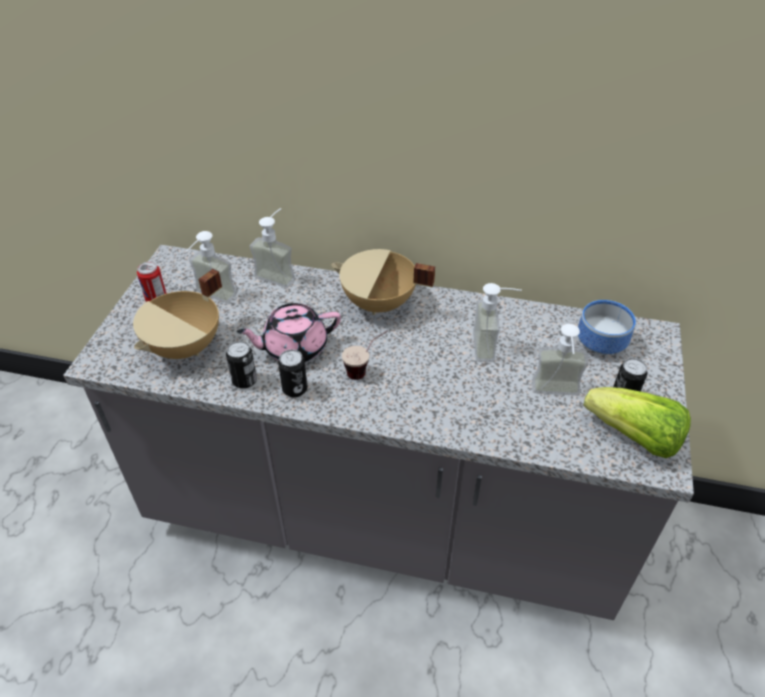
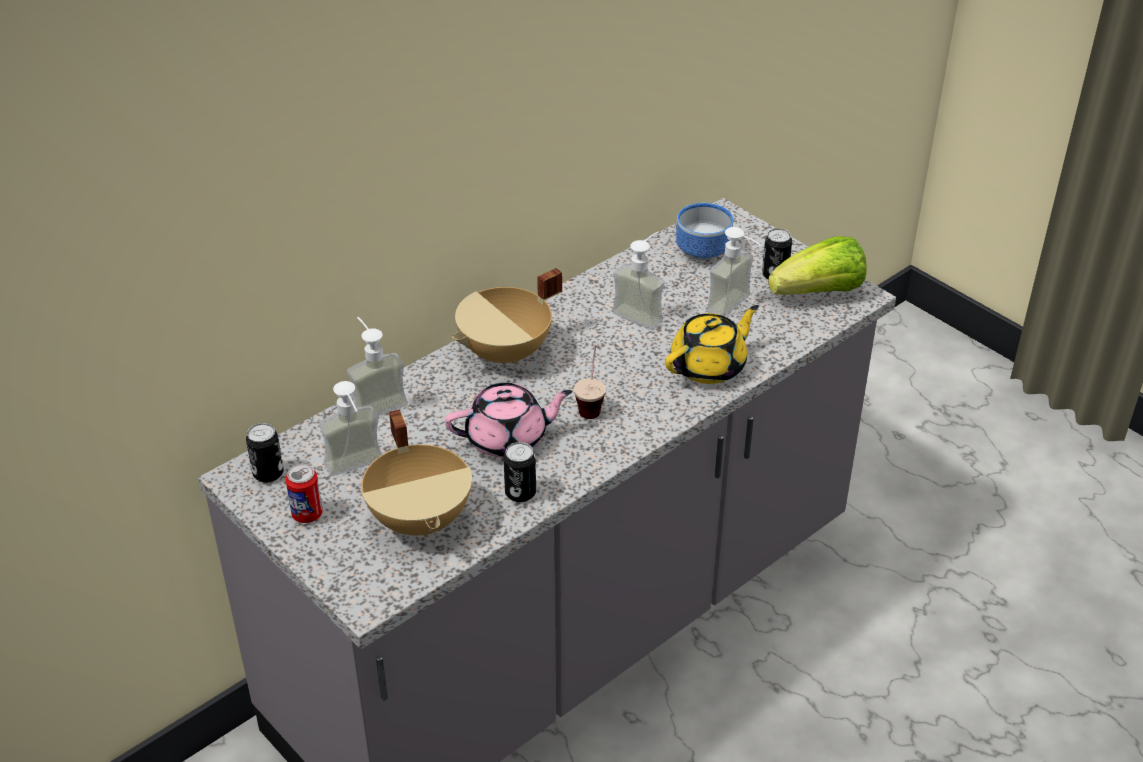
camera: 55 degrees left, 5 degrees down
pink teapot [236,303,341,362] -> pink teapot turned 120 degrees counterclockwise [445,383,573,458]
can [278,349,308,397] -> can moved to [246,423,284,483]
none -> yellow teapot [665,305,759,384]

